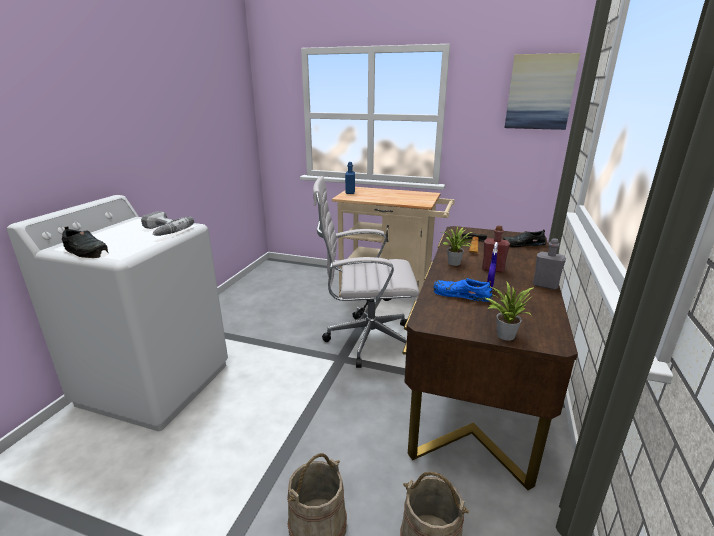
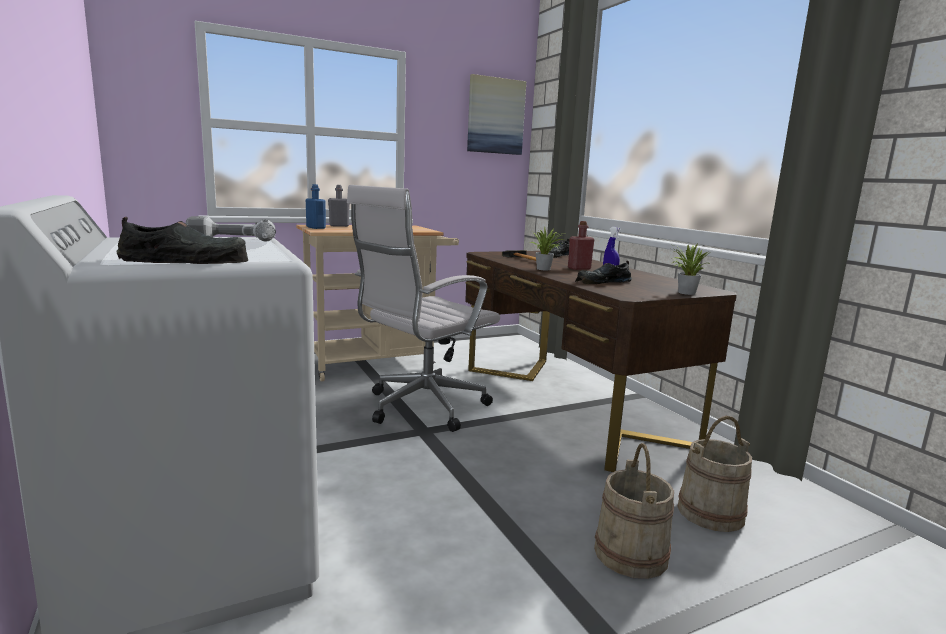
camera: 45 degrees left, 10 degrees down
blue shoe [434,278,493,302] -> black shoe [575,261,632,284]
grey bottle [533,238,566,290] -> grey bottle moved to [328,185,350,227]

